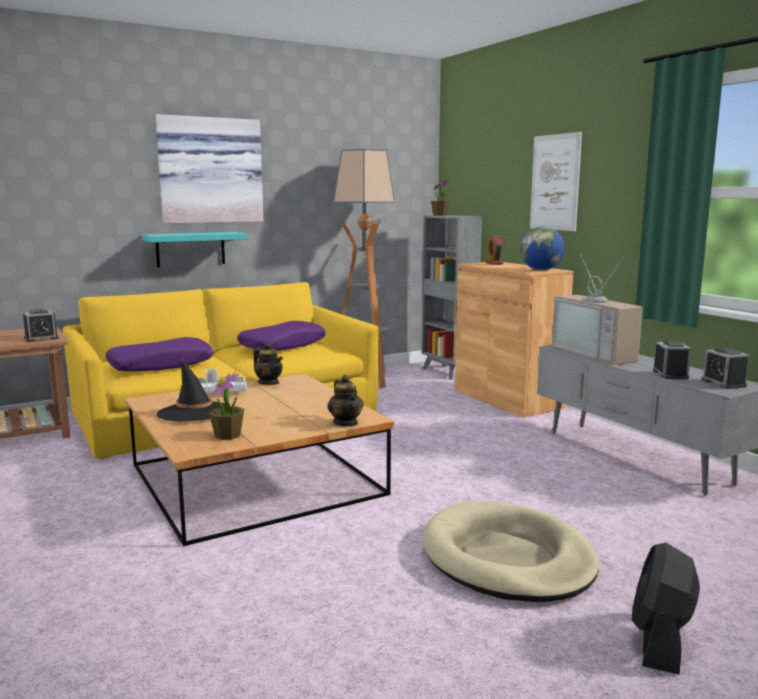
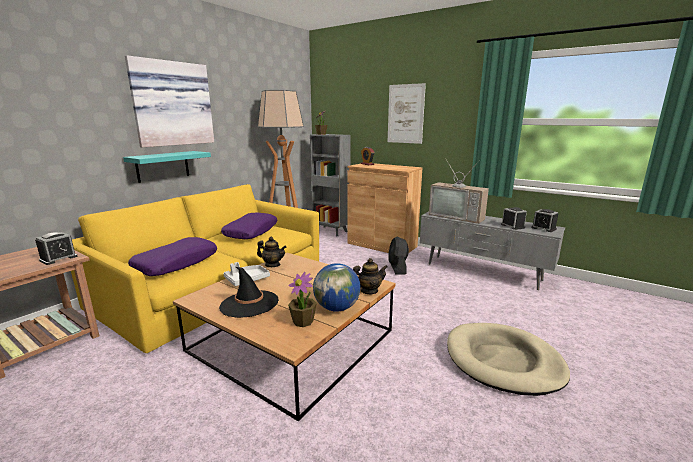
camera: 25 degrees left, 5 degrees up
teapot [327,375,364,426] -> teapot turned 60 degrees counterclockwise [353,258,388,294]
globe [520,227,565,271] -> globe moved to [313,263,361,312]
black fan [632,543,700,675] -> black fan moved to [388,237,409,275]

